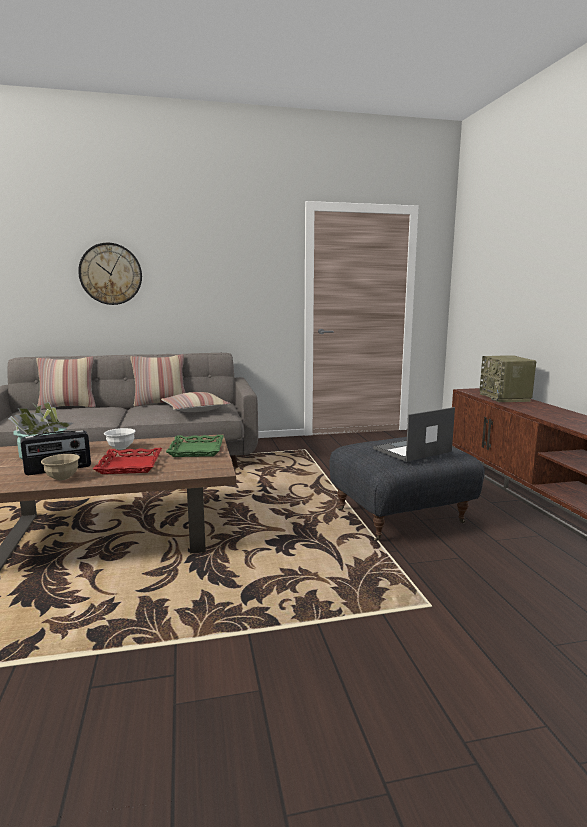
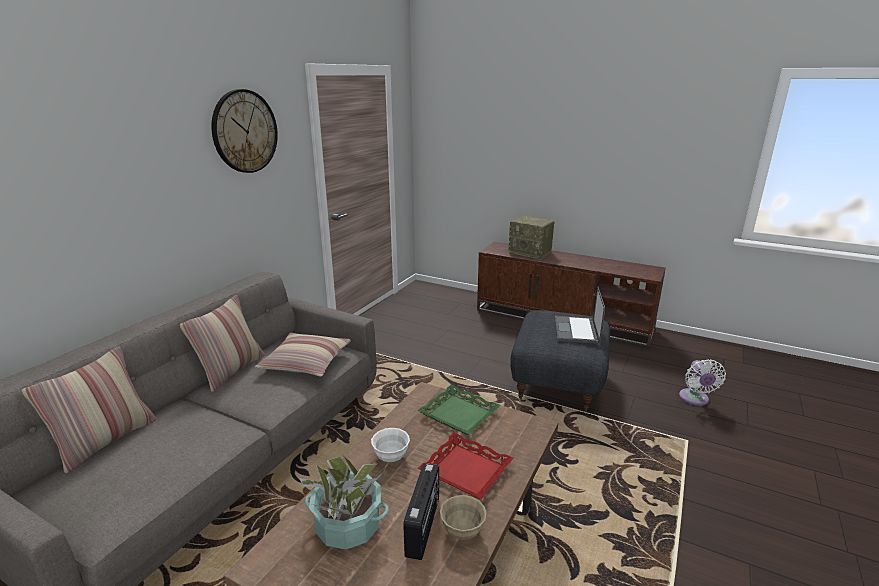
camera: 50 degrees left, 10 degrees up
wall clock [78,243,142,305] -> wall clock moved to [211,89,278,173]
none -> white fan [679,359,726,406]

